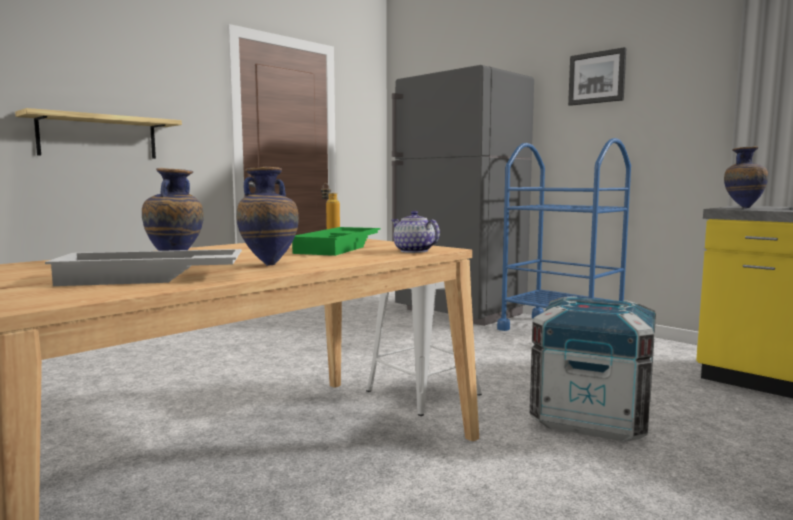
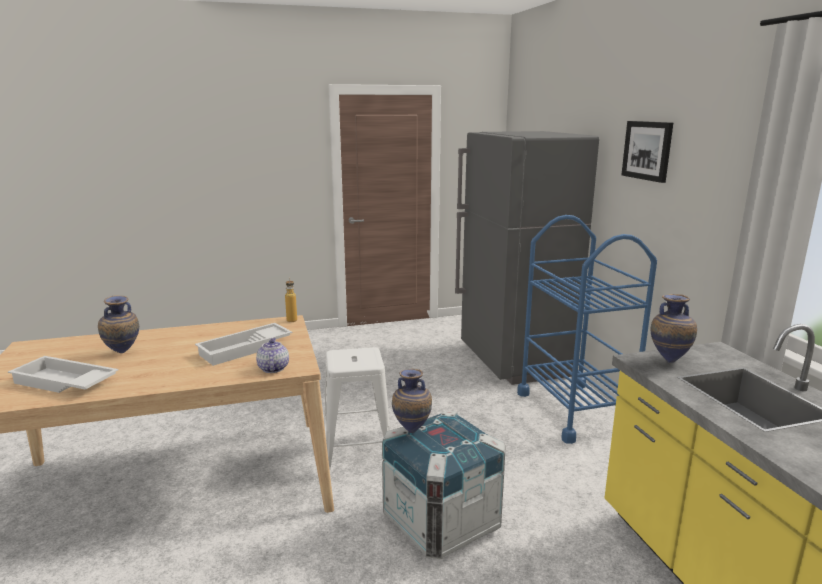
camera: 30 degrees right, 10 degrees up
shelf [15,108,182,159] -> none
vase [236,167,299,266] -> vase moved to [392,369,432,433]
green tray [292,227,381,256] -> white tray [195,323,293,366]

